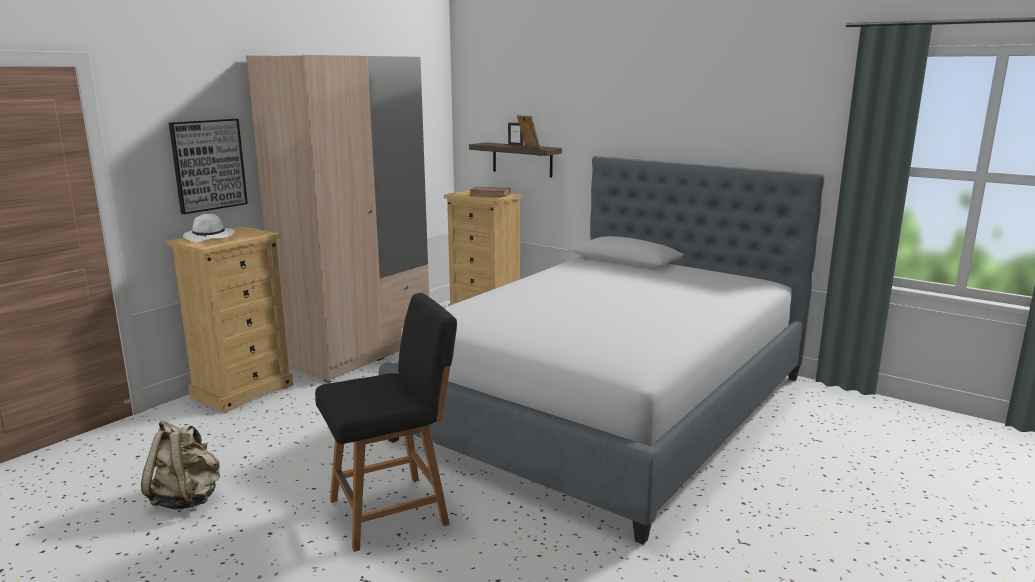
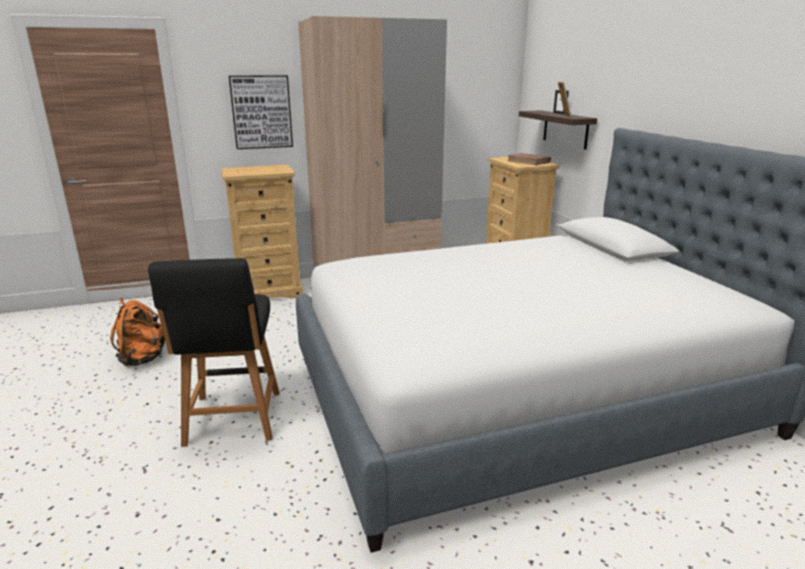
camera: 35 degrees right, 5 degrees up
beige backpack [141,421,220,510] -> orange backpack [110,298,165,366]
white hat [183,214,235,243] -> none
black chair [315,293,457,552] -> black chair turned 75 degrees clockwise [148,258,280,447]

